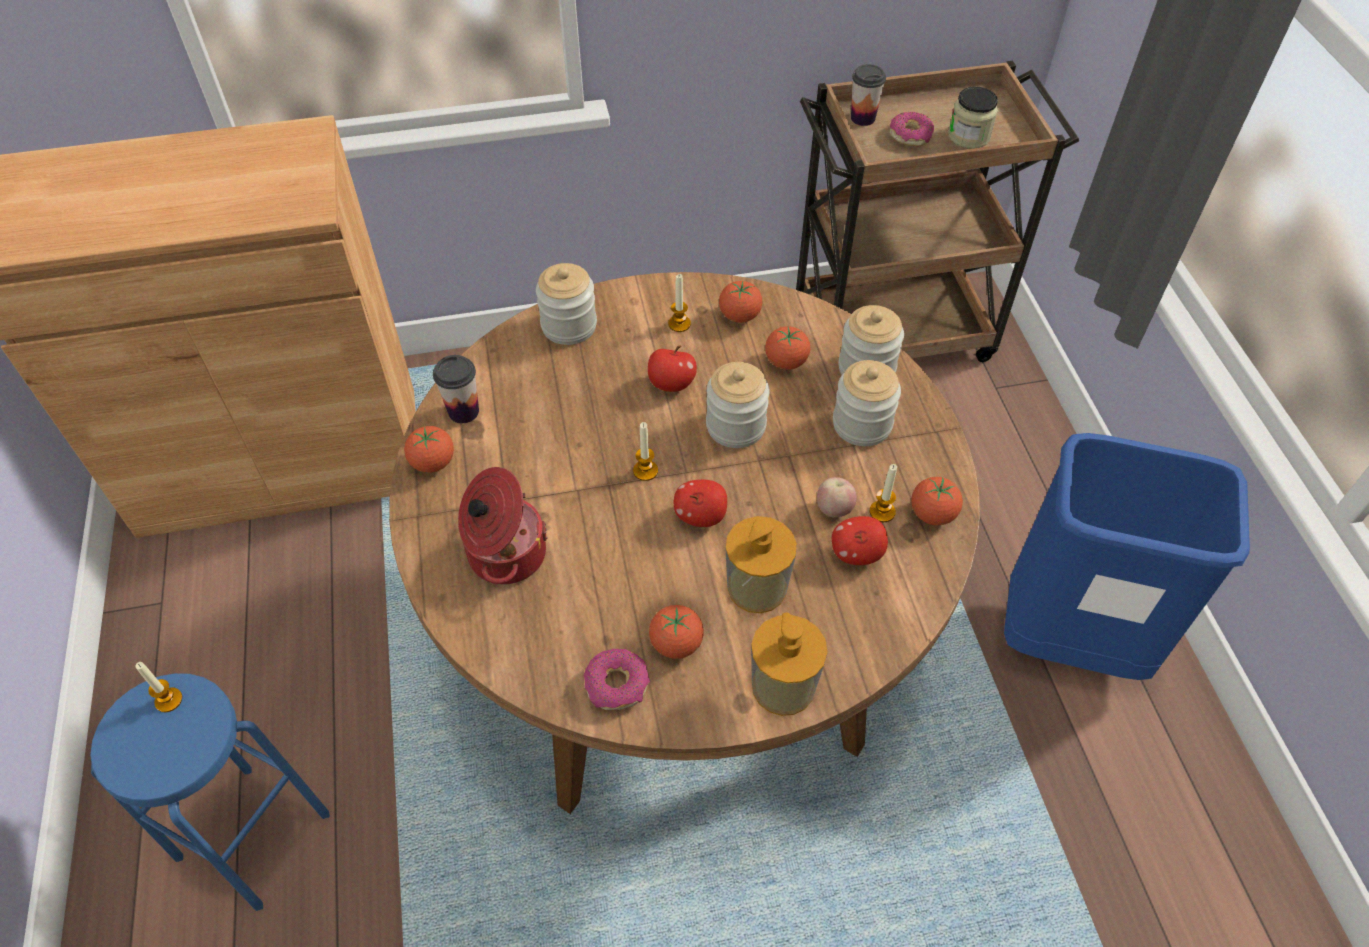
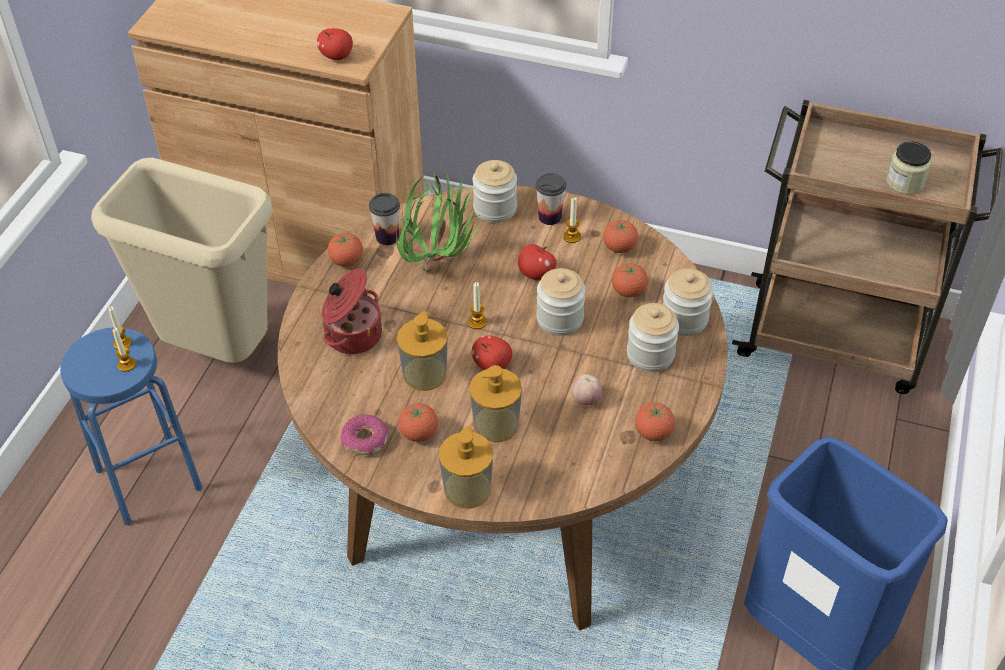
camera: 30 degrees right, 5 degrees down
apple [832,516,888,565] -> apple moved to [317,28,353,60]
cup [851,64,886,126] -> cup moved to [536,173,566,225]
candle [870,464,897,522] -> candle moved to [113,328,136,372]
donut [890,112,934,147] -> none
none -> beige trash can [91,158,273,363]
none -> potted plant [396,170,483,272]
none -> soap dispenser [397,311,448,391]

